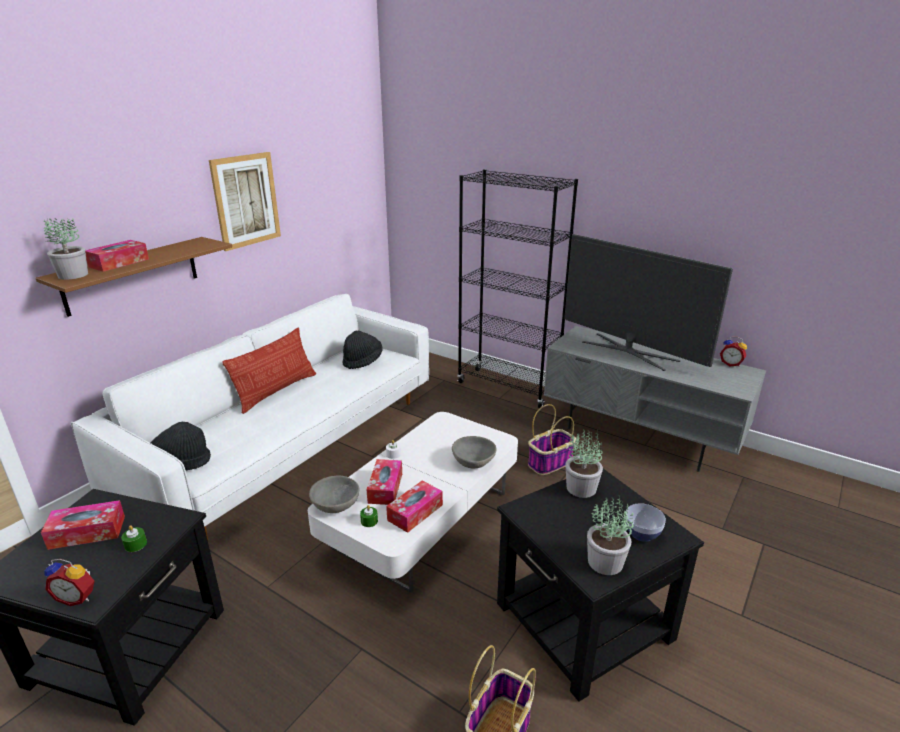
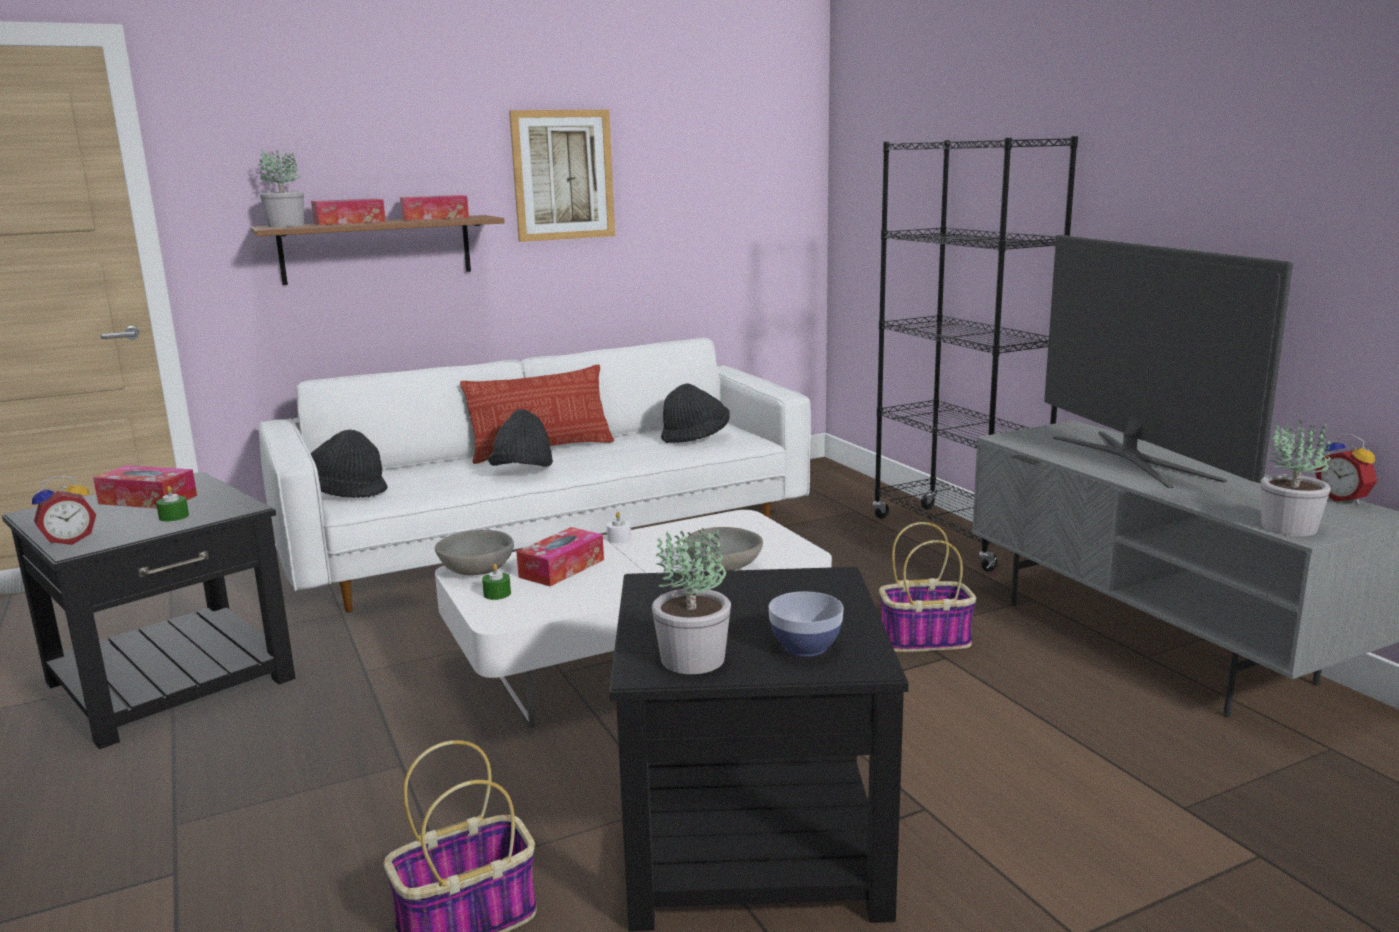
camera: 30 degrees right, 10 degrees down
alarm clock [44,559,94,606] -> alarm clock turned 75 degrees counterclockwise [32,476,96,546]
tissue box [386,481,443,533] -> tissue box moved to [400,195,469,221]
potted plant [565,429,603,498] -> potted plant moved to [1261,419,1331,536]
none -> black hat [488,409,553,467]

